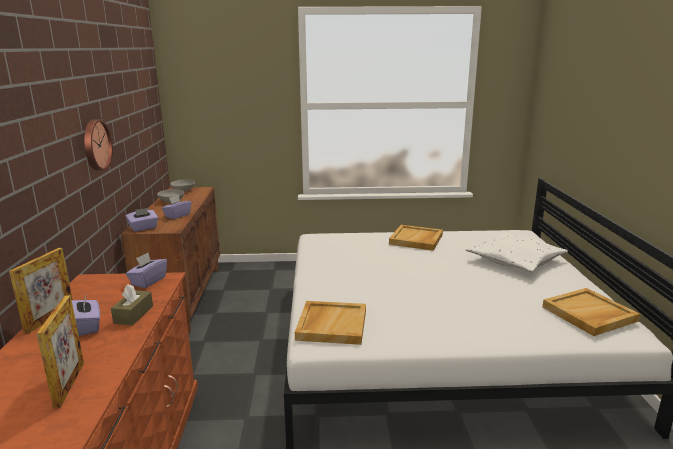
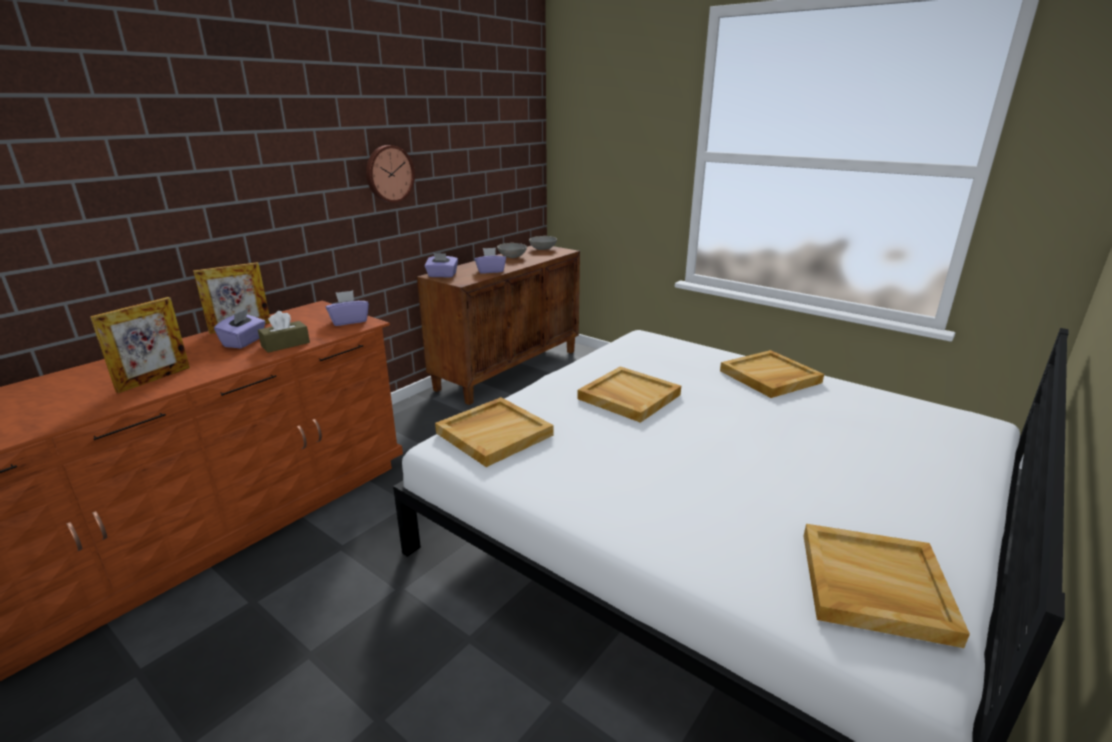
camera: 40 degrees right, 5 degrees up
white pillow [466,233,568,272] -> none
none -> beige tray [577,366,681,423]

